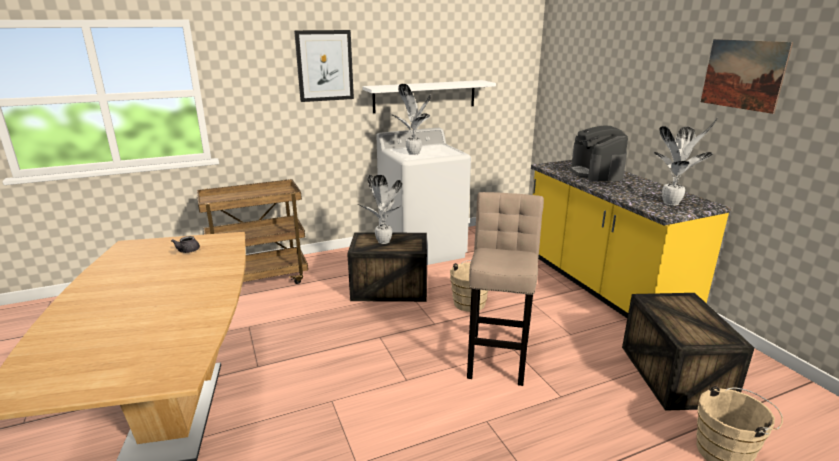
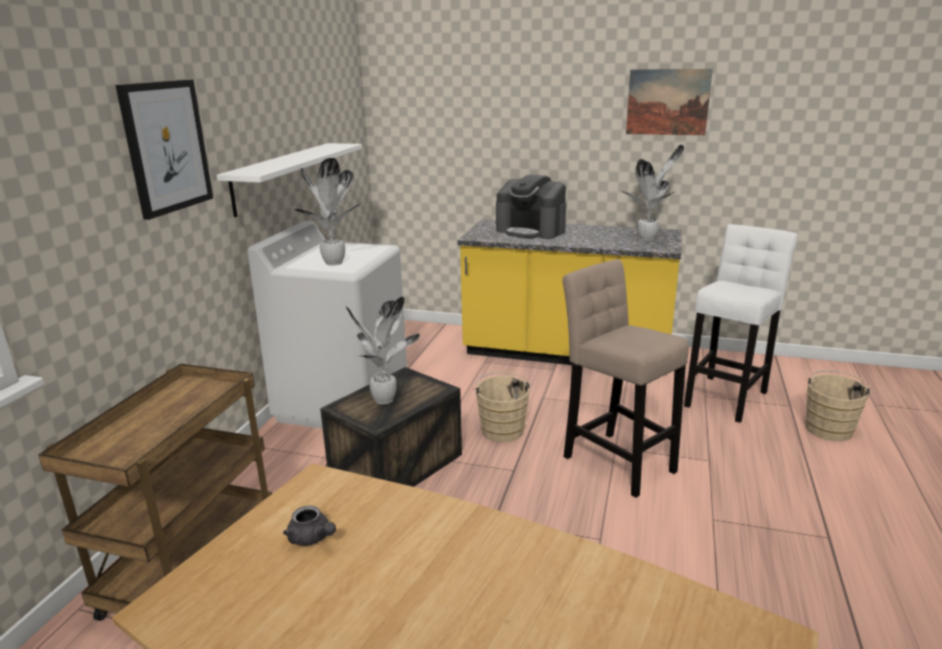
camera: 50 degrees left, 0 degrees up
crate [622,293,754,411] -> white stool [684,224,798,423]

